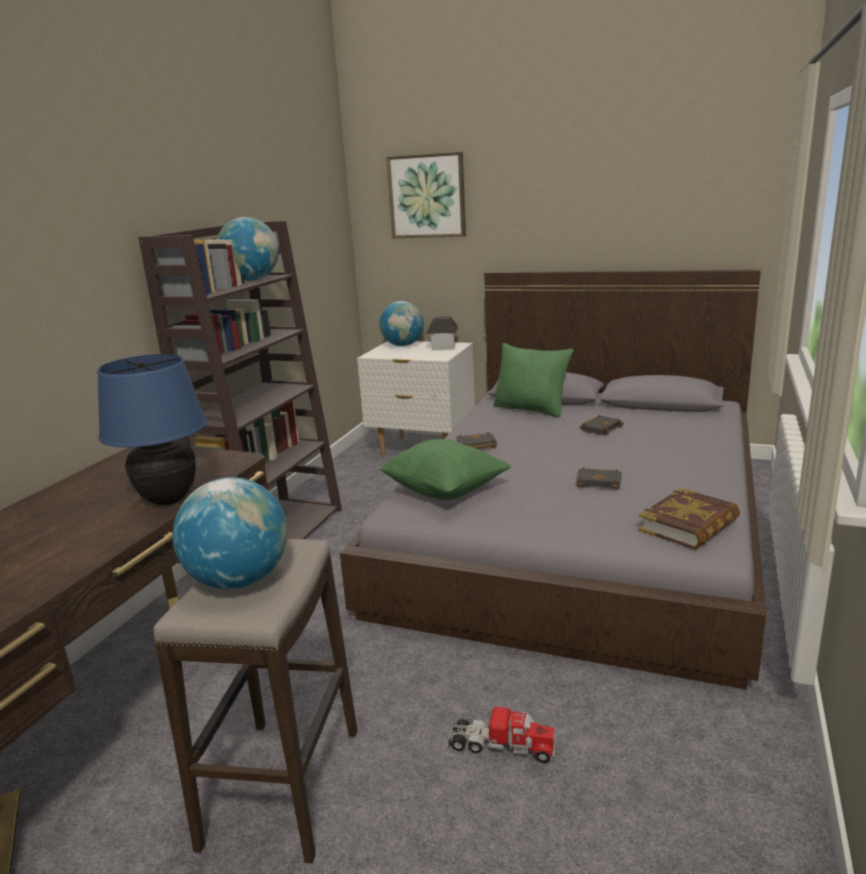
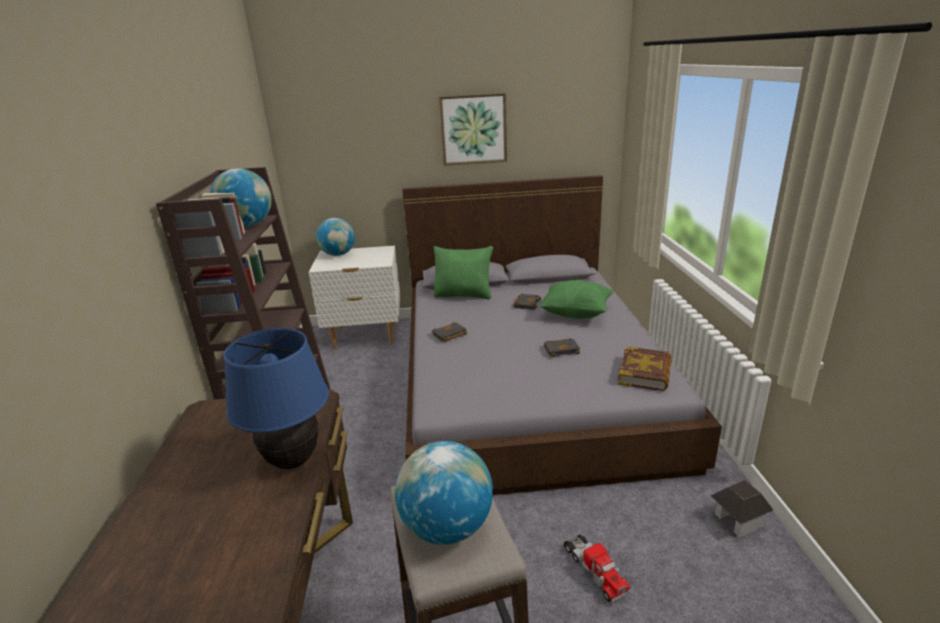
camera: 25 degrees left, 5 degrees up
green pillow [379,439,511,500] -> green pillow moved to [539,280,613,319]
picture [386,152,466,238] -> picture moved to [439,93,507,166]
toy house [426,316,459,350] -> toy house moved to [711,480,773,537]
toy truck [448,702,556,763] -> toy truck turned 75 degrees clockwise [564,534,631,603]

